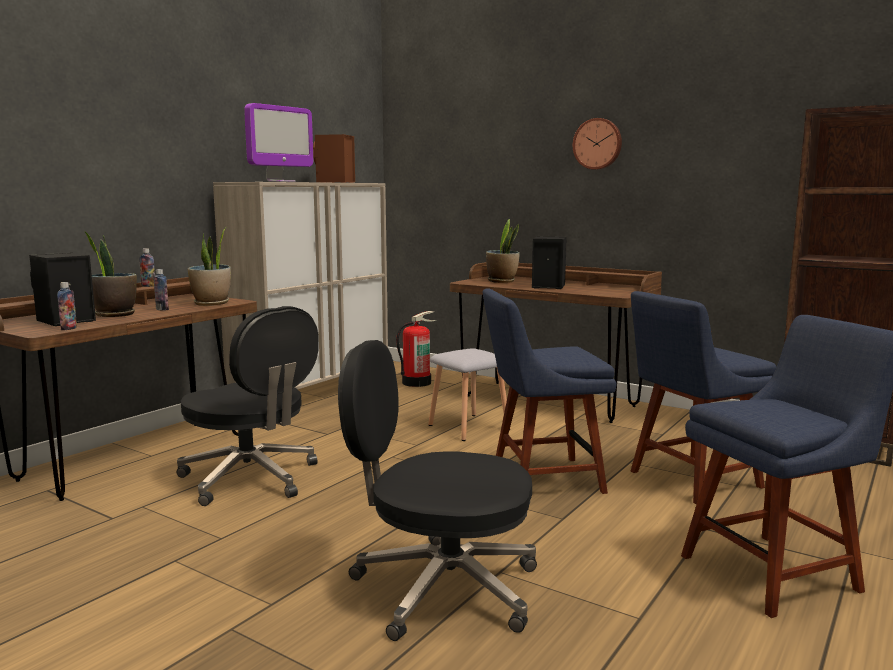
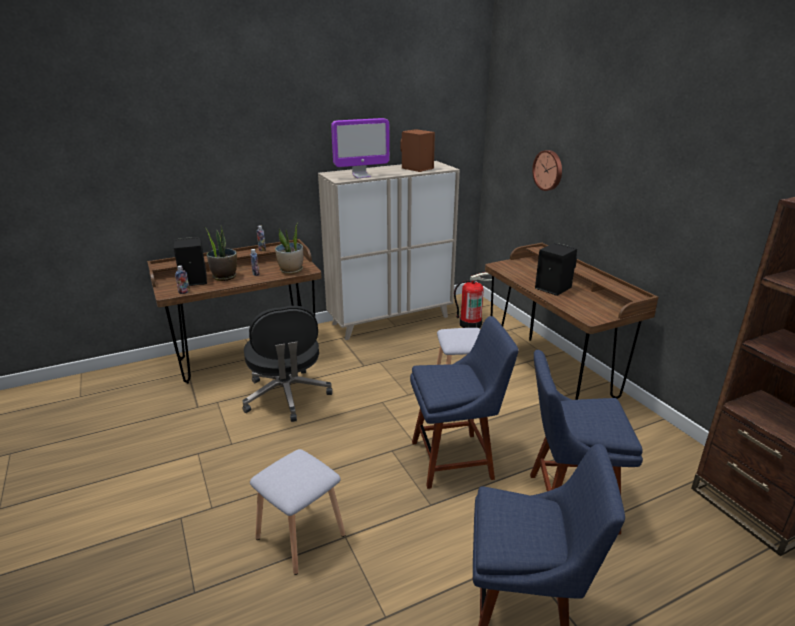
camera: 30 degrees right, 15 degrees up
black office chair [338,340,537,641] -> grey stool [250,449,345,575]
blue chair [483,288,616,494] -> blue chair turned 150 degrees clockwise [410,316,519,489]
potted plant [486,219,520,283] -> none
wall clock [573,118,622,170] -> wall clock moved to [532,150,562,191]

